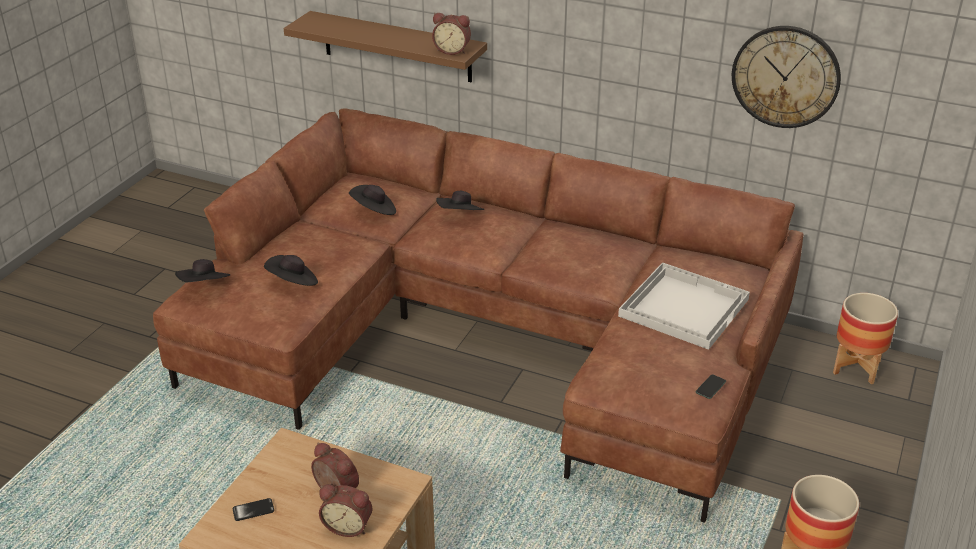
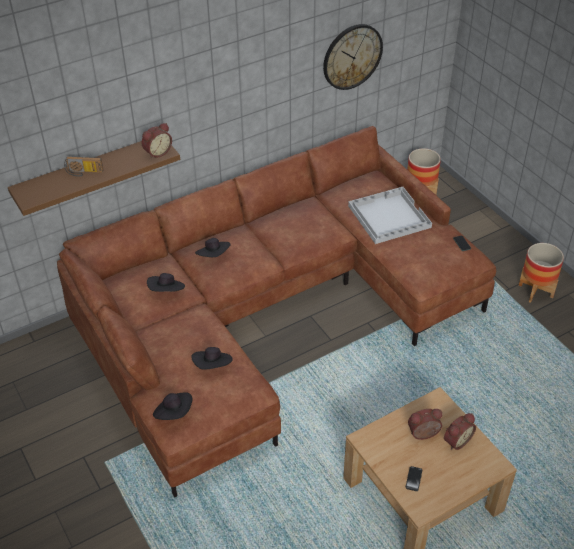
camera: 55 degrees left, 10 degrees up
none -> radio [64,156,103,177]

